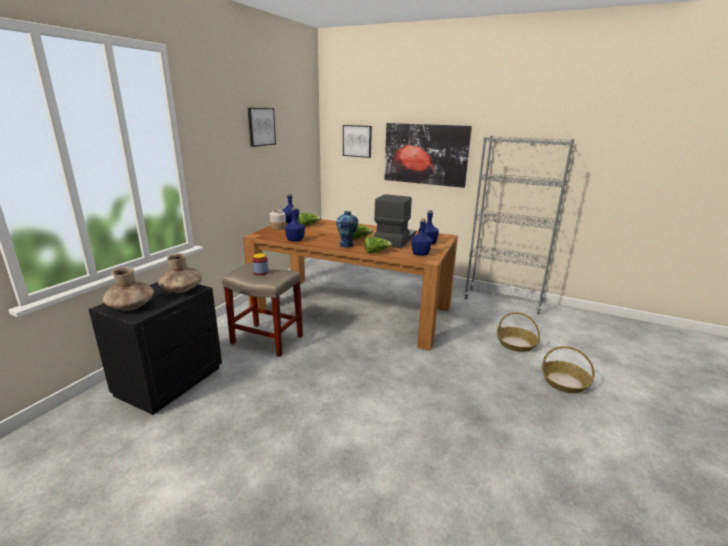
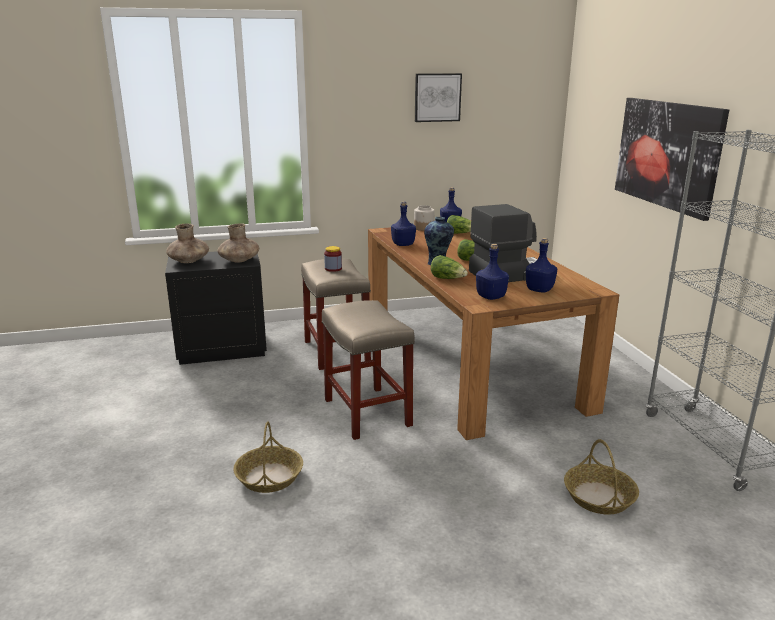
camera: 50 degrees right, 0 degrees up
picture [343,125,372,158] -> none
basket [541,346,595,393] -> basket moved to [233,421,303,493]
none -> beige stool [322,300,415,440]

